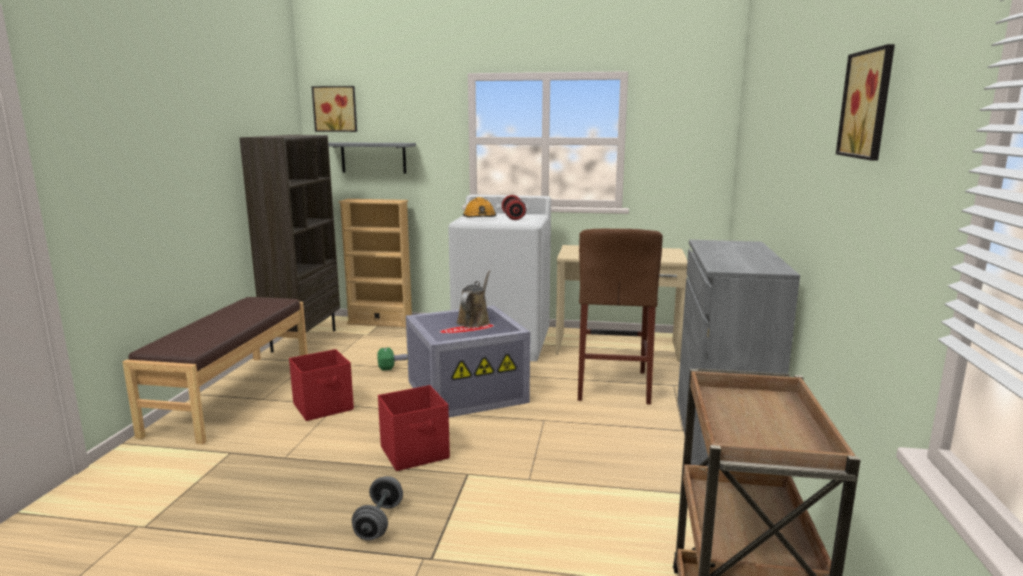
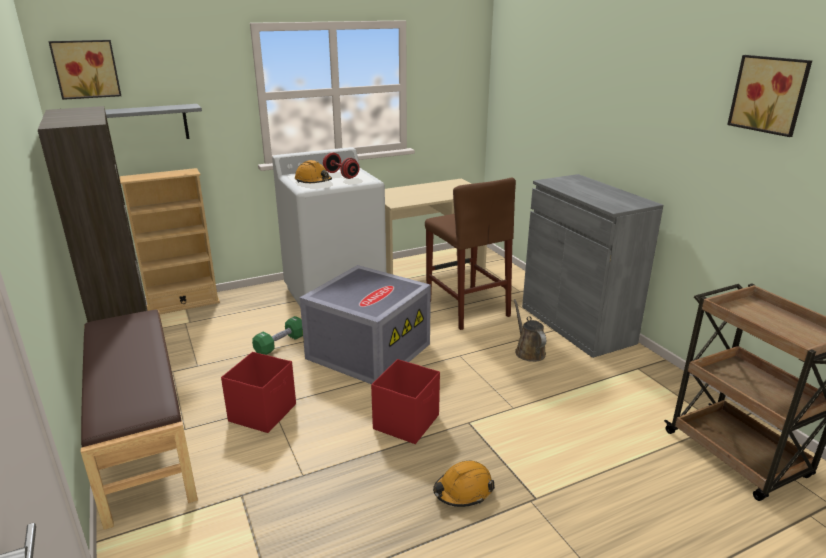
camera: 35 degrees left, 10 degrees up
grey dumbbell [352,476,403,541] -> orange hard hat [433,461,495,507]
brown watering can [456,270,491,327] -> brown watering can moved to [514,299,546,362]

